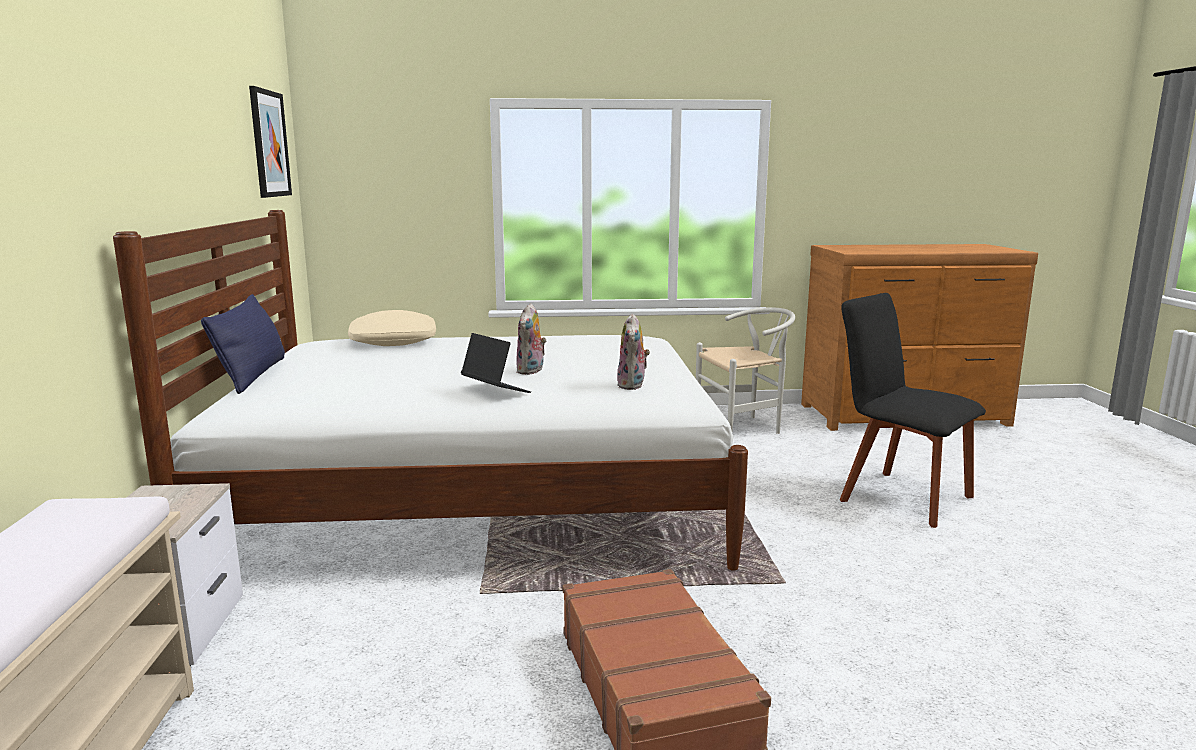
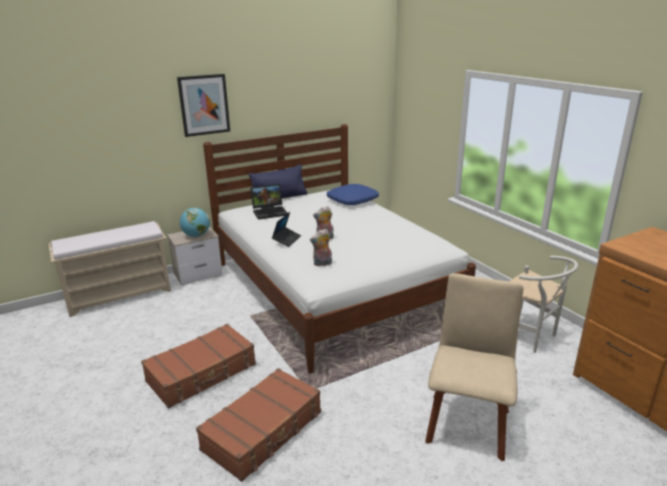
camera: 65 degrees right, 10 degrees up
picture [249,86,292,198] -> picture moved to [177,74,230,137]
beige pillow [348,310,436,346] -> blue pillow [327,184,379,205]
black chair [840,293,986,528] -> beige chair [425,273,524,461]
none -> globe [180,207,210,237]
none -> brown suitcase [196,368,321,482]
none -> laptop [250,184,288,220]

